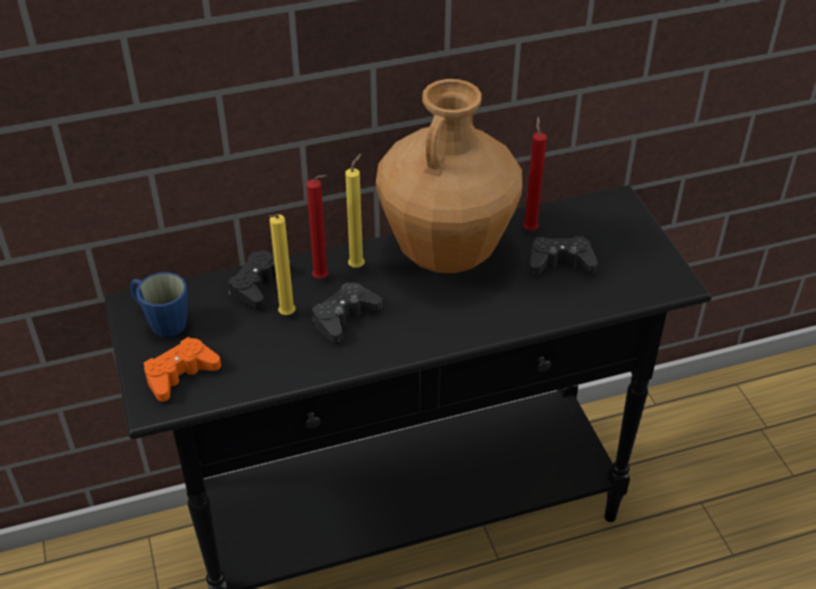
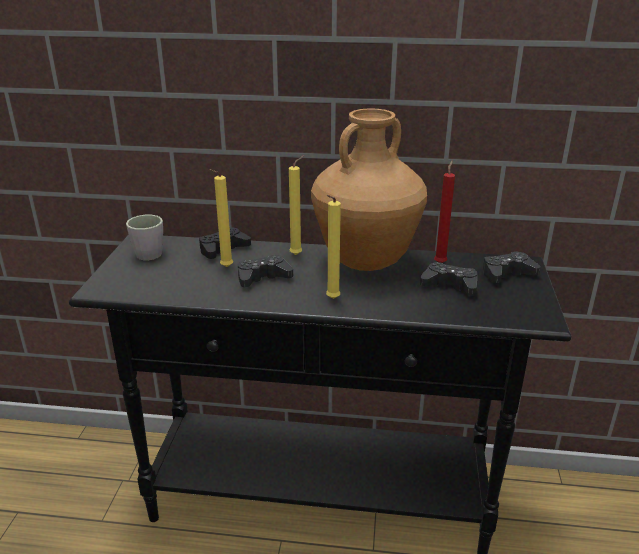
camera: 25 degrees right, 15 degrees down
blue mug [130,272,188,337] -> grey mug [126,215,163,260]
orange game controller [144,337,221,402] -> none
red candle [306,175,329,279] -> none
none -> yellow candle [326,195,341,299]
none -> black game controller [483,251,540,283]

